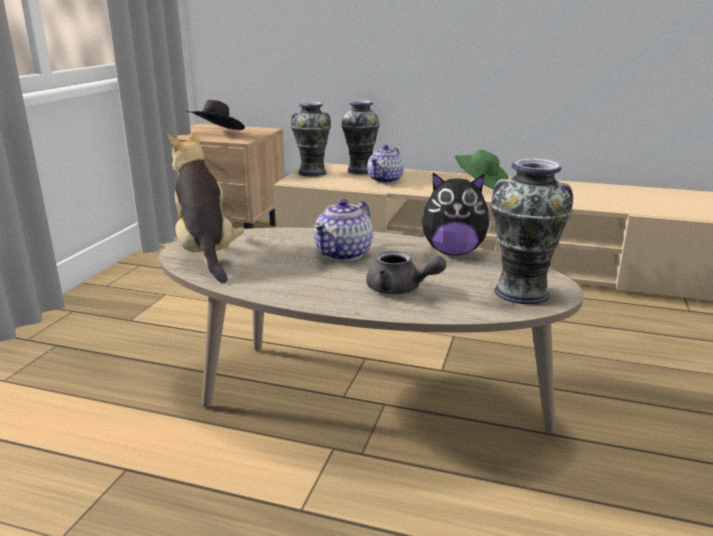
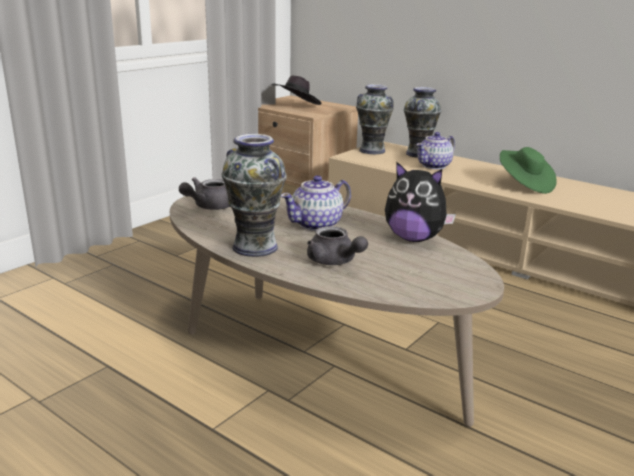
camera: 20 degrees right, 0 degrees up
plush toy [167,132,244,283] -> grey teapot [179,177,230,210]
vase [490,159,573,304] -> vase moved to [221,134,287,257]

